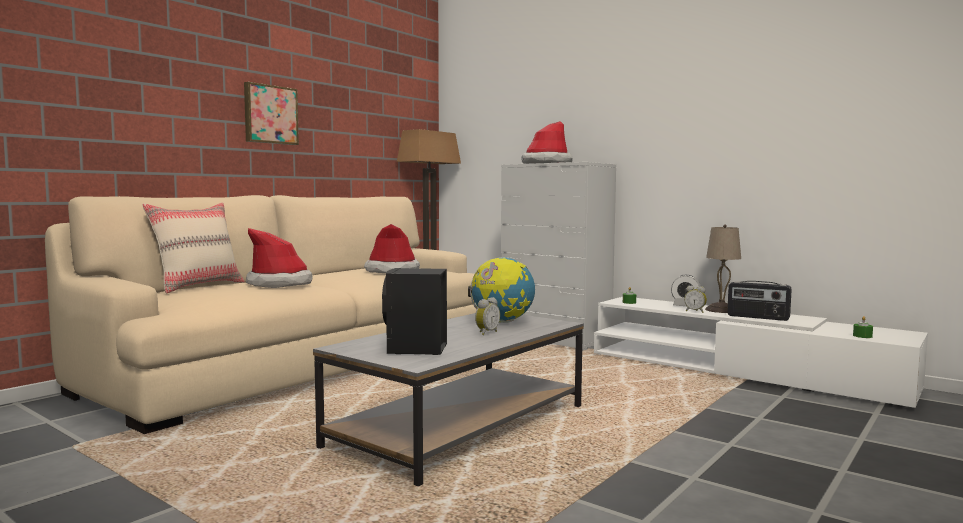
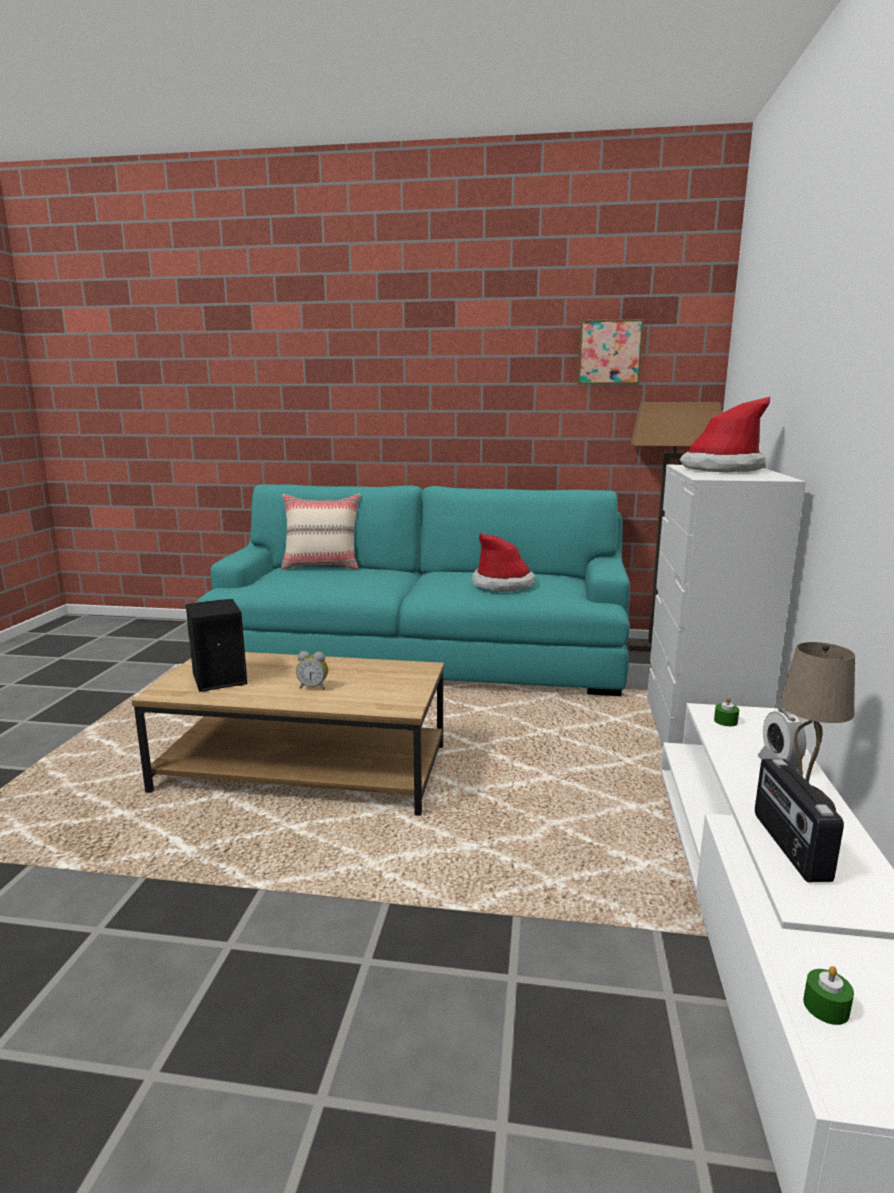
camera: 60 degrees right, 10 degrees up
beige sofa [45,195,477,434] -> turquoise sofa [196,484,630,696]
picture [244,82,299,145] -> picture moved to [577,319,644,385]
hat [246,228,313,288] -> none
grey coffee table [313,313,584,486] -> brown coffee table [132,652,444,816]
globe [468,257,535,323] -> none
alarm clock [684,286,707,313] -> none

